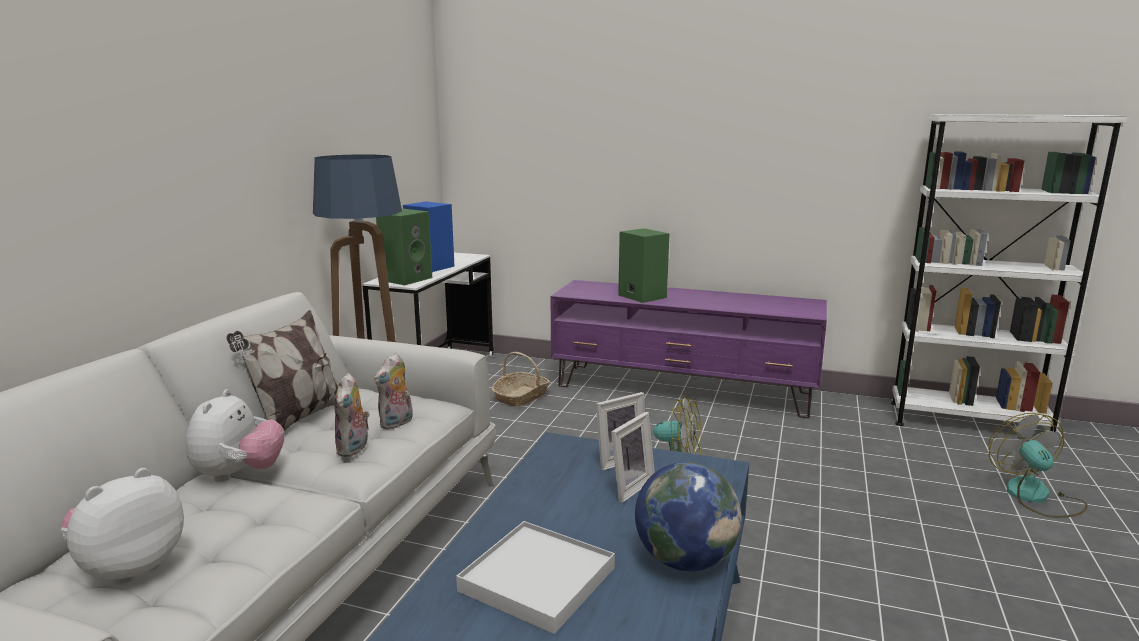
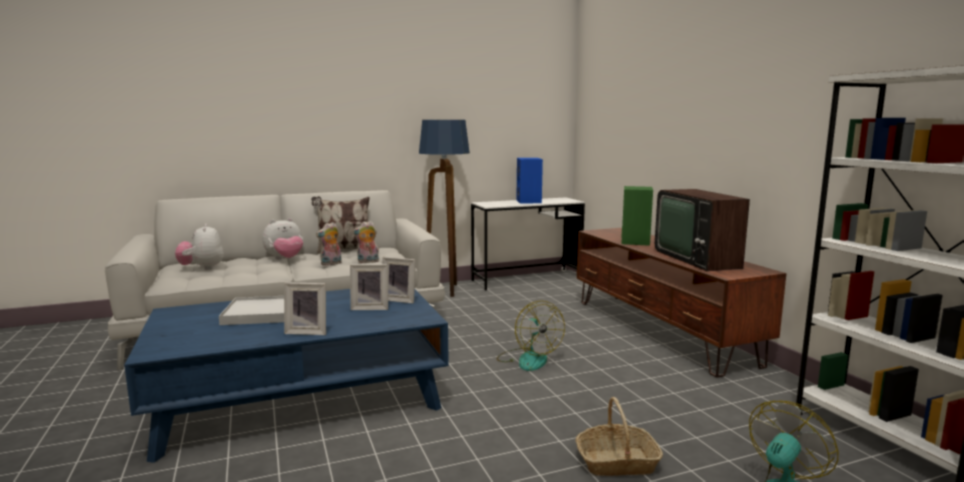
camera: 50 degrees right, 5 degrees down
plush toy [61,468,184,585] -> plush toy turned 105 degrees counterclockwise [175,224,224,270]
green speaker [376,209,432,285] -> none
basket [491,352,550,407] -> basket moved to [575,397,663,476]
purple tv stand [551,280,827,418] -> brown tv stand [577,228,787,377]
globe [635,462,742,571] -> picture frame [284,282,326,335]
none -> television [655,189,750,272]

